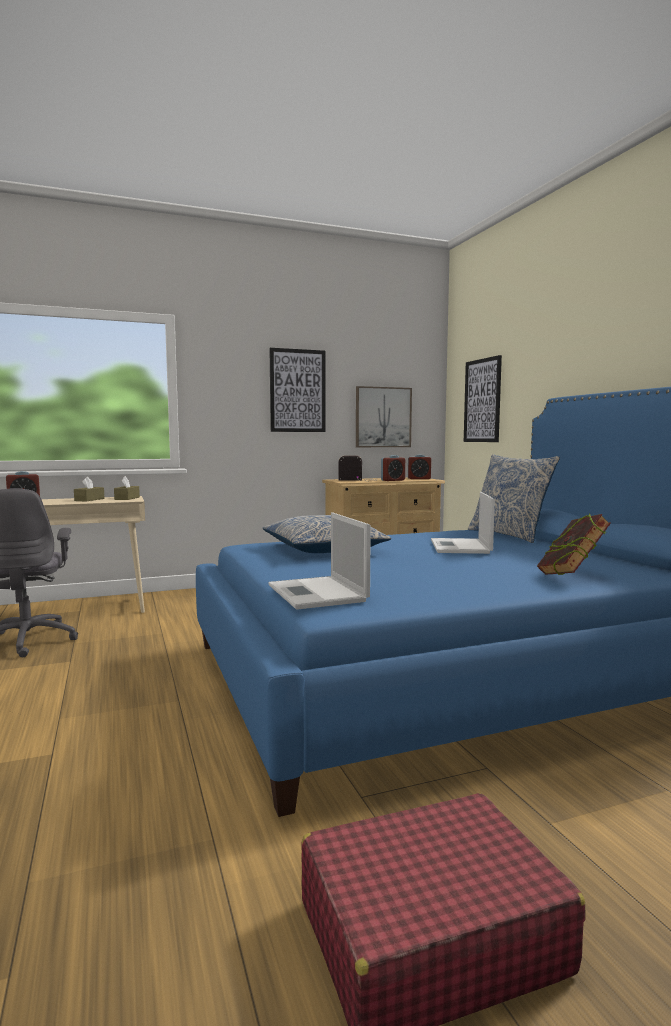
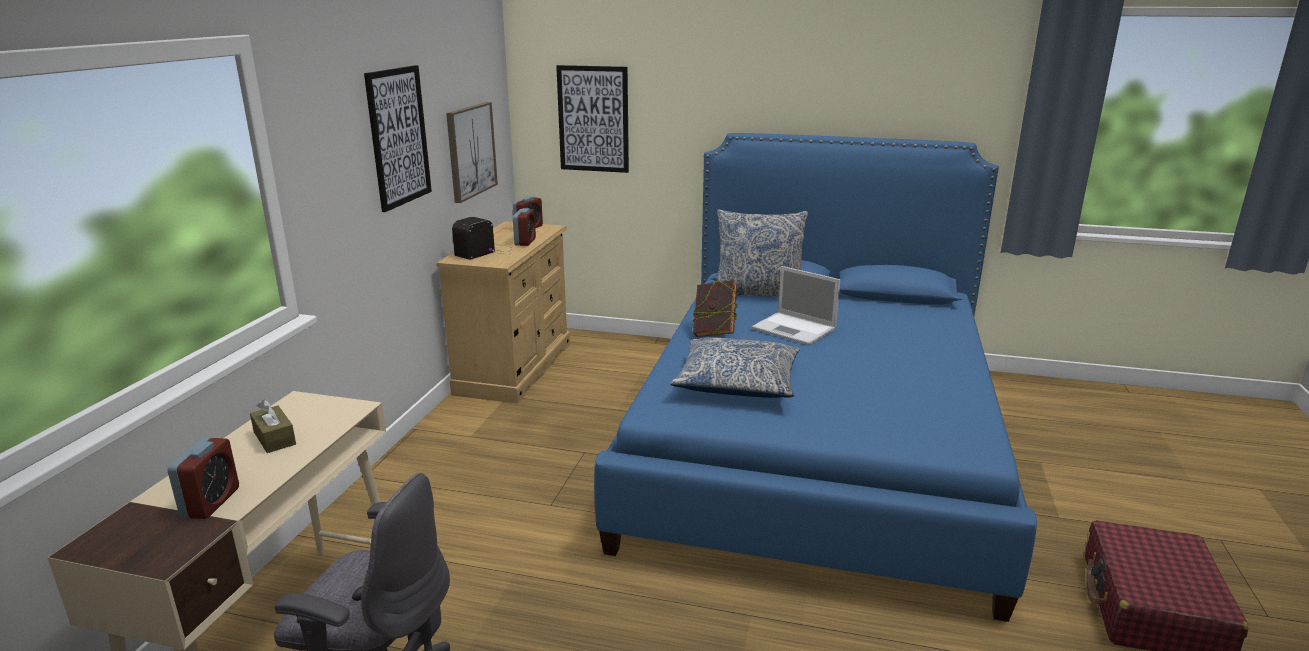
camera: 55 degrees left, 15 degrees up
brown tissue box [114,476,140,500] -> none
laptop [268,512,371,610] -> none
book [537,514,611,575] -> book moved to [692,279,738,337]

